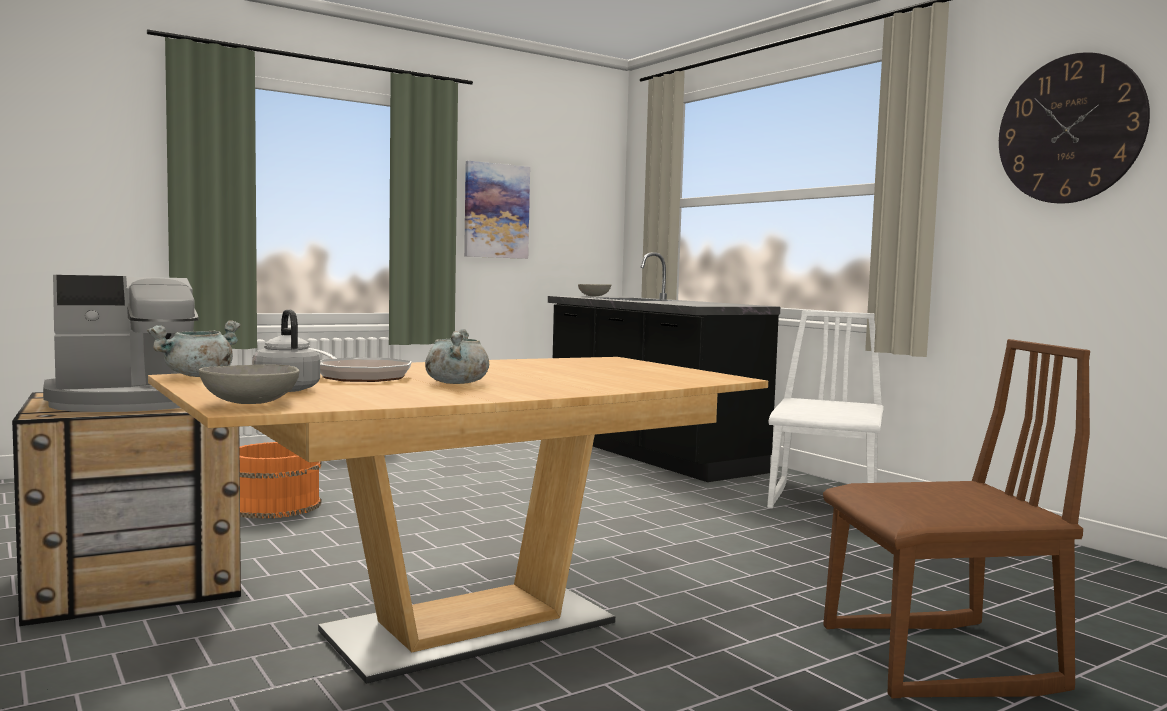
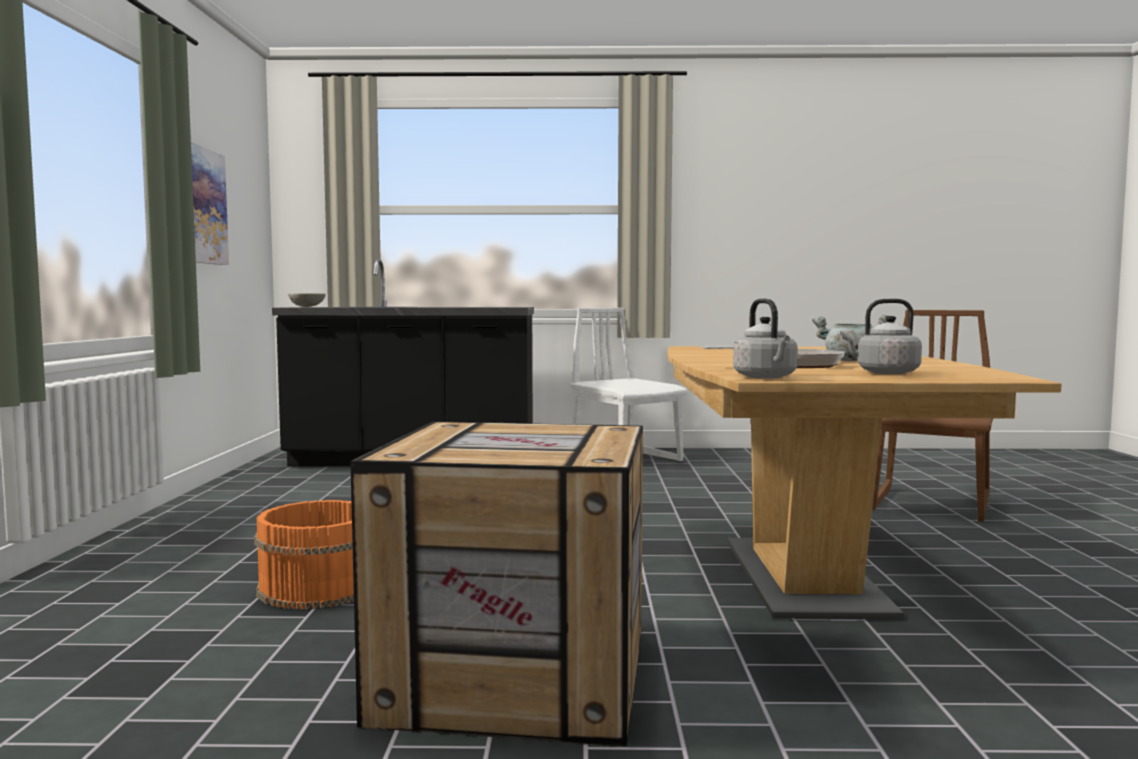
camera: 55 degrees left, 0 degrees up
coffee machine [43,275,199,412] -> none
grey cooking pot [147,320,241,377] -> grey kettle [733,298,798,379]
grey bowl [198,364,300,404] -> none
wall clock [999,52,1150,204] -> none

